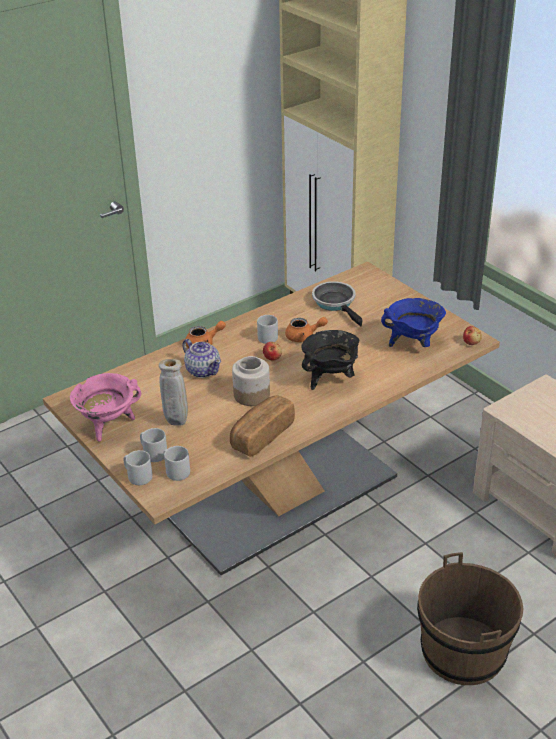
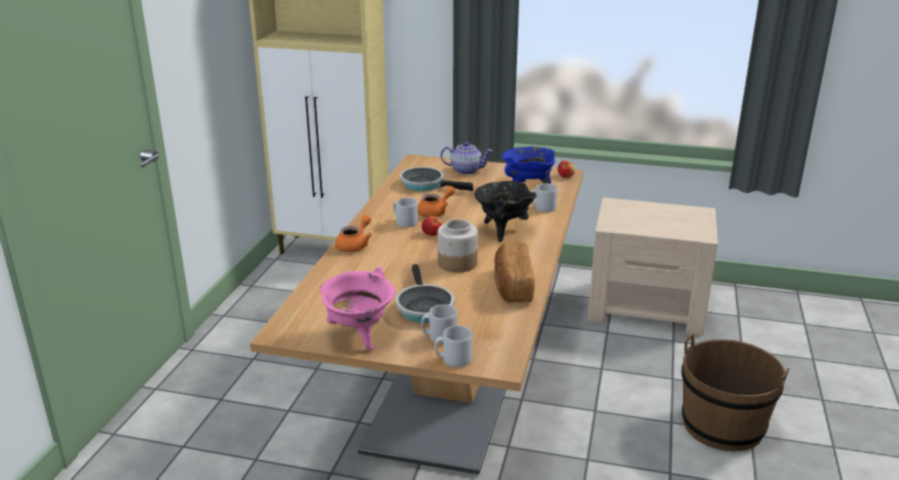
camera: 40 degrees left, 10 degrees down
beige vase [159,359,188,426] -> frying pan [396,264,454,323]
grey mug [163,446,190,481] -> grey mug moved to [531,184,557,212]
teapot [182,339,221,378] -> teapot moved to [440,142,493,175]

